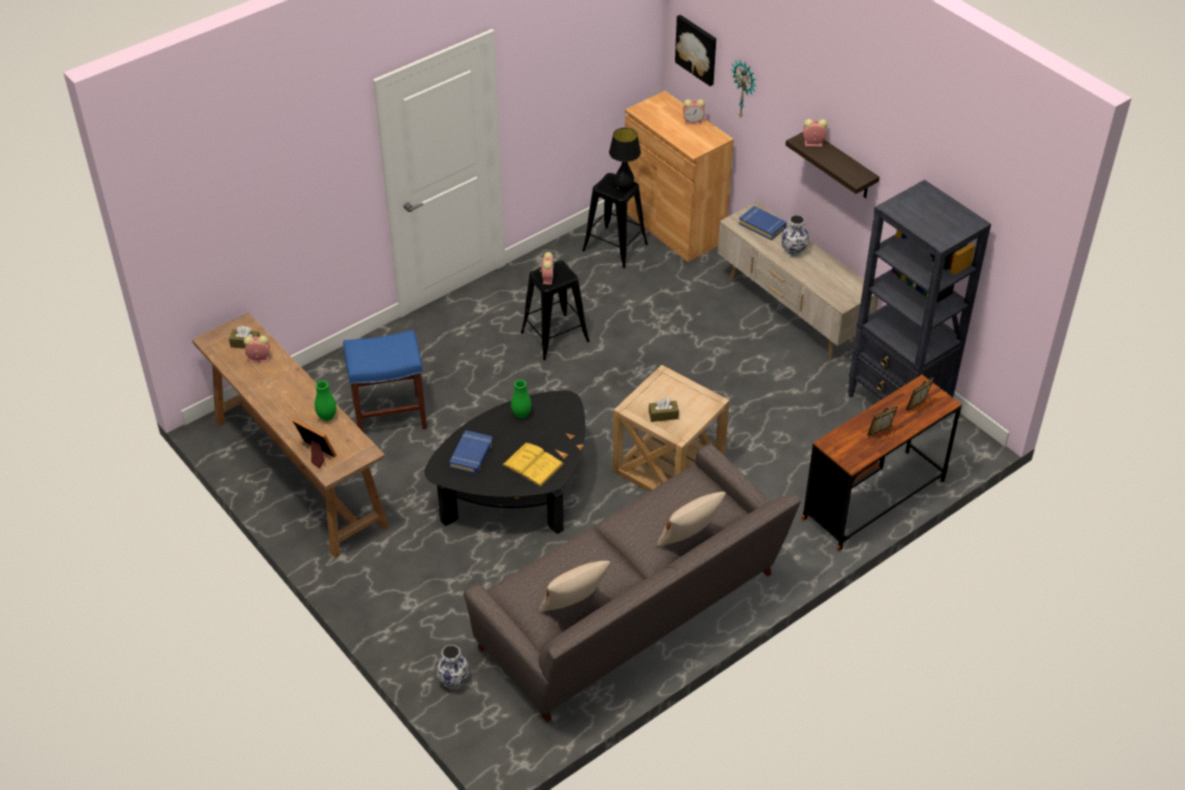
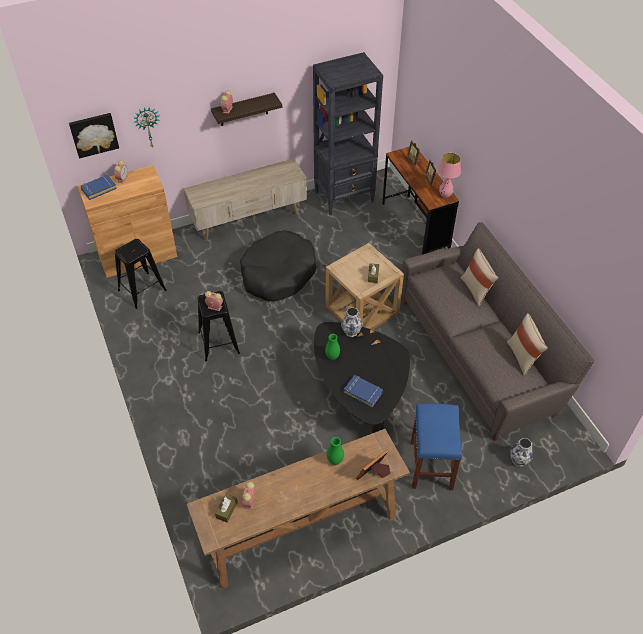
camera: 75 degrees left, 5 degrees up
blue stool [343,330,427,431] -> blue stool moved to [410,403,462,490]
yellow book [502,442,564,487] -> none
black table lamp [609,128,641,191] -> none
blue book [739,206,787,240] -> blue book moved to [81,175,117,200]
vase [781,215,808,257] -> vase moved to [341,307,363,337]
none -> black dog bed [240,230,316,302]
none -> pink table lamp [438,153,461,198]

